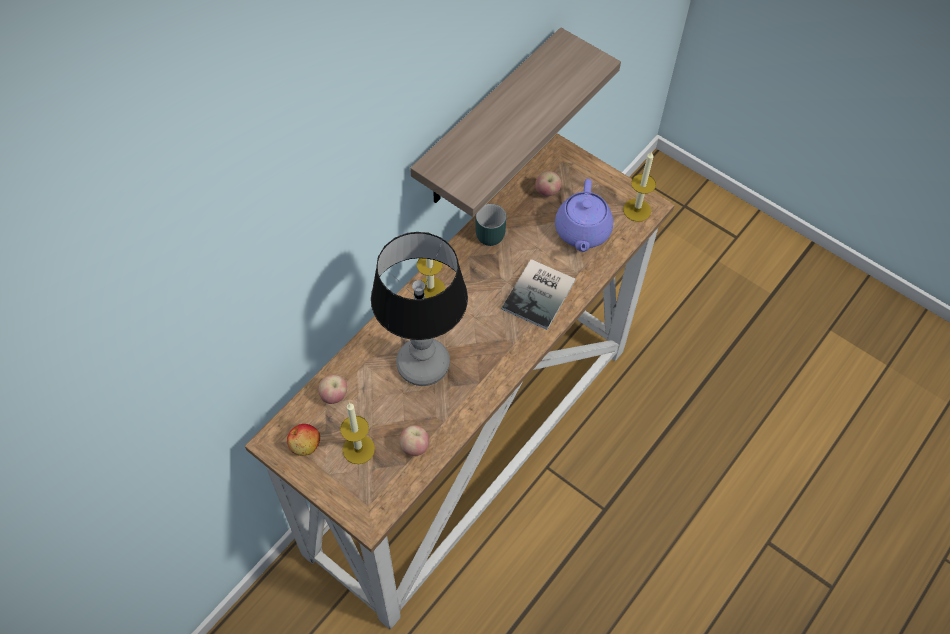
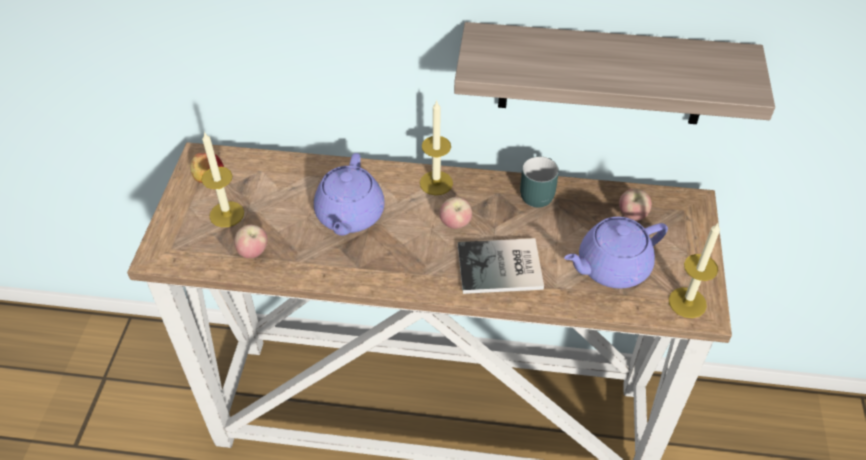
camera: 60 degrees right, 10 degrees down
apple [318,374,347,404] -> apple moved to [440,197,472,229]
table lamp [371,232,468,386] -> purple teapot [314,153,385,235]

